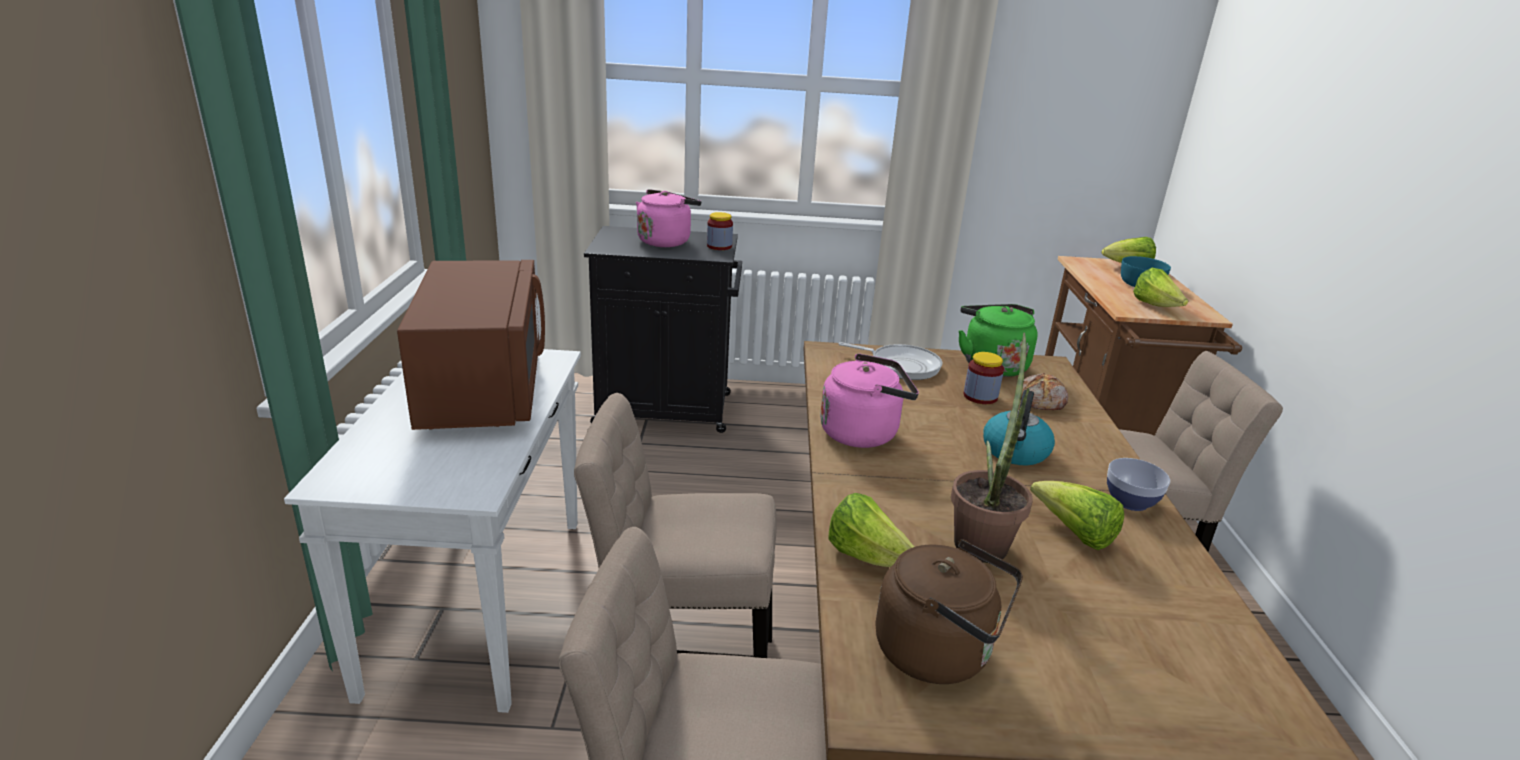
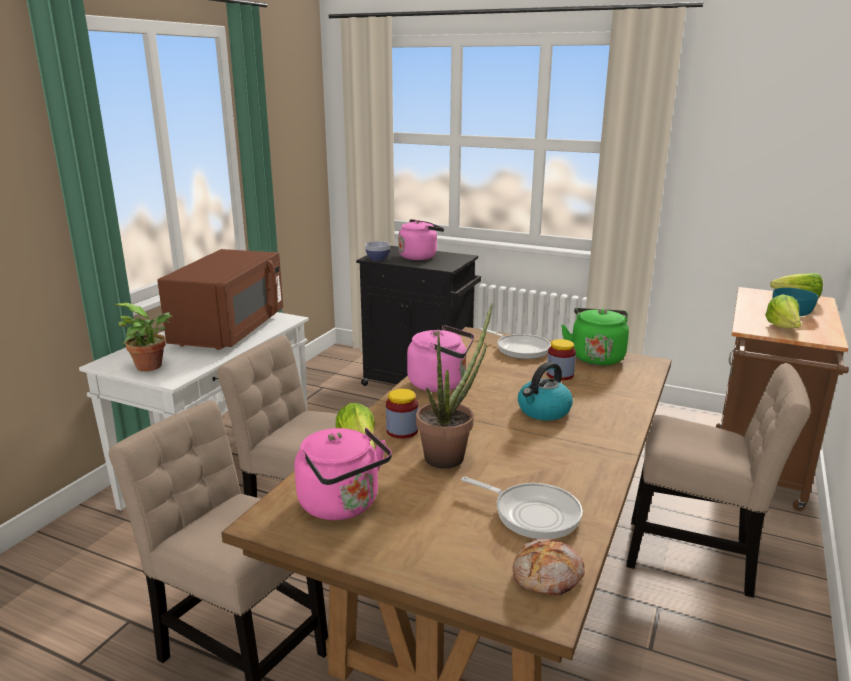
camera: 25 degrees right, 5 degrees down
jar [707,212,733,250] -> jar moved to [386,389,418,439]
brown kettle [876,539,1023,684] -> pink kettle [295,427,392,520]
bread [1021,373,1068,410] -> bread moved to [513,539,585,595]
lettuce [1030,481,1124,550] -> none
bowl [1107,458,1170,511] -> bowl moved to [365,241,390,261]
none -> potted plant [113,302,173,371]
none -> frying pan [461,476,583,539]

